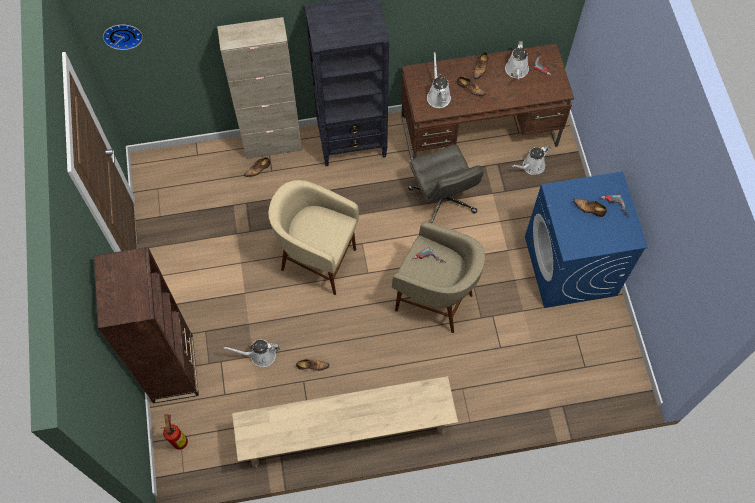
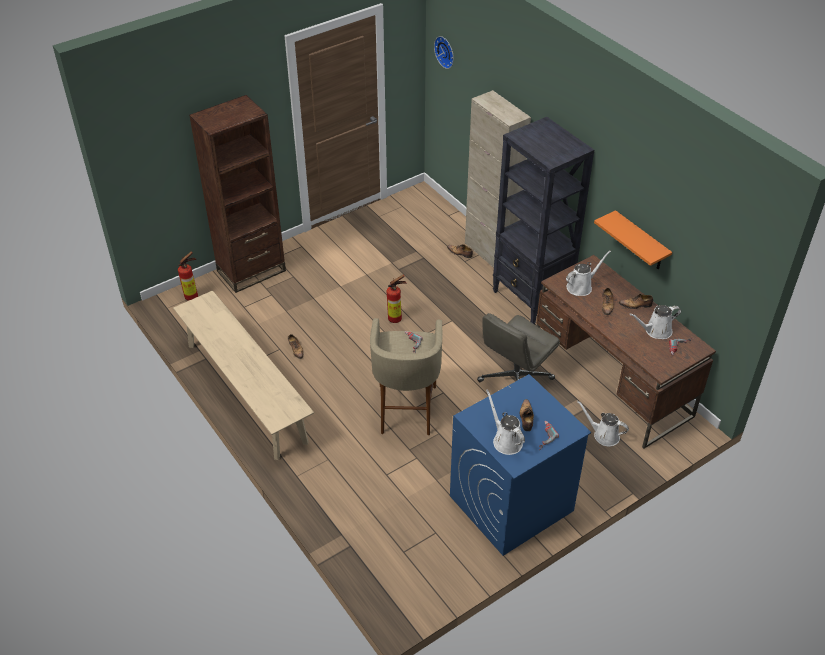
camera: 65 degrees right, 20 degrees down
white watering can [224,339,280,367] -> white watering can moved to [486,389,525,455]
beige stool [268,180,359,295] -> fire extinguisher [387,275,407,323]
none -> orange shelf [594,210,672,270]

